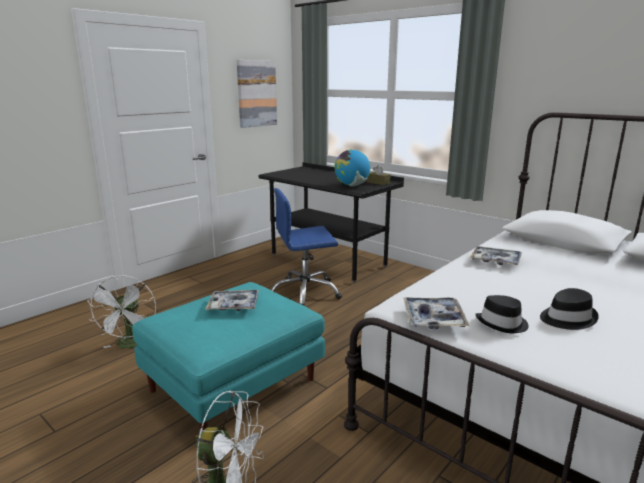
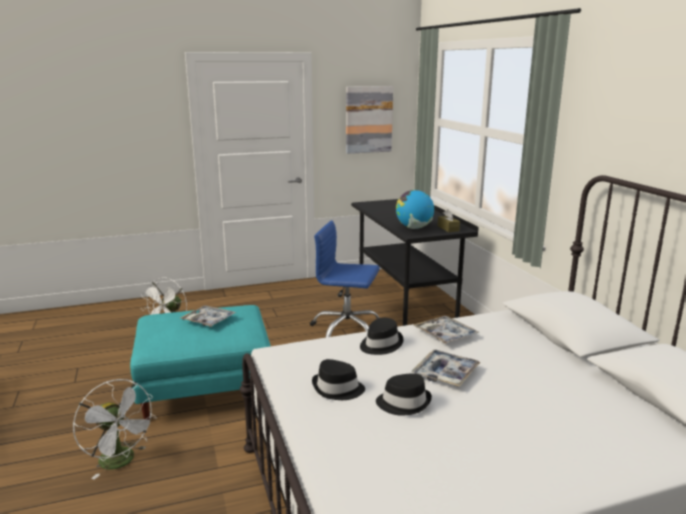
camera: 30 degrees right, 0 degrees up
tray [404,297,469,329] -> tray moved to [412,349,481,387]
none -> black hat [360,318,403,355]

